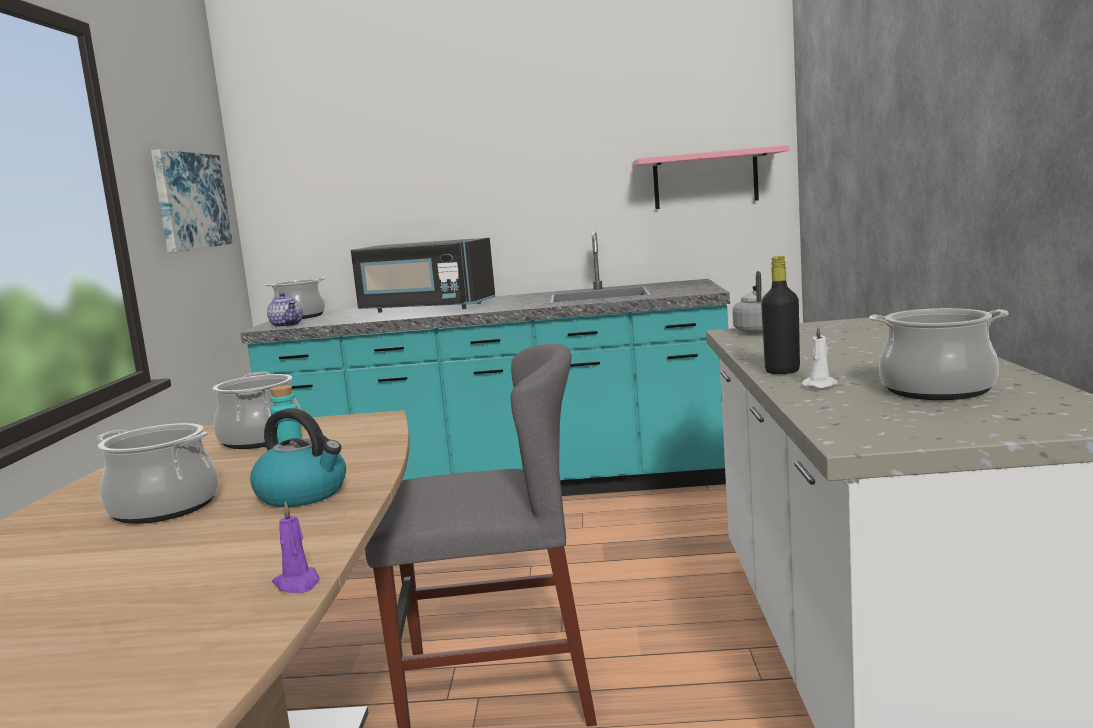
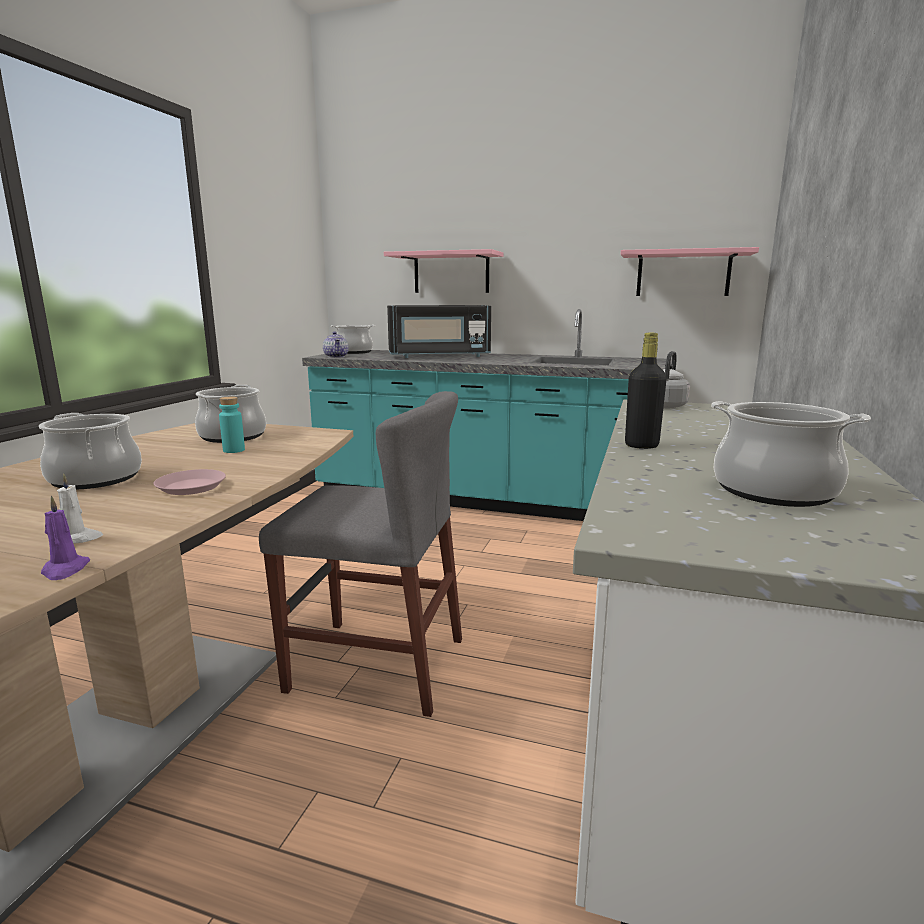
camera: 15 degrees right, 5 degrees up
picture [151,149,233,253] -> none
kettle [250,408,346,507] -> pink plate [153,469,226,495]
black microwave [351,238,495,313] -> black microwave turned 45 degrees counterclockwise [387,305,491,358]
white candle [802,324,838,388] -> white candle moved to [57,474,103,544]
none -> pink shelf [384,249,503,293]

